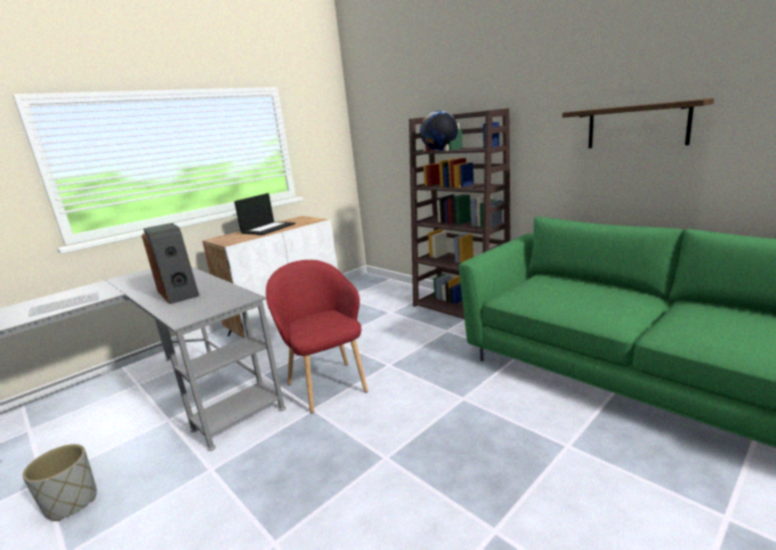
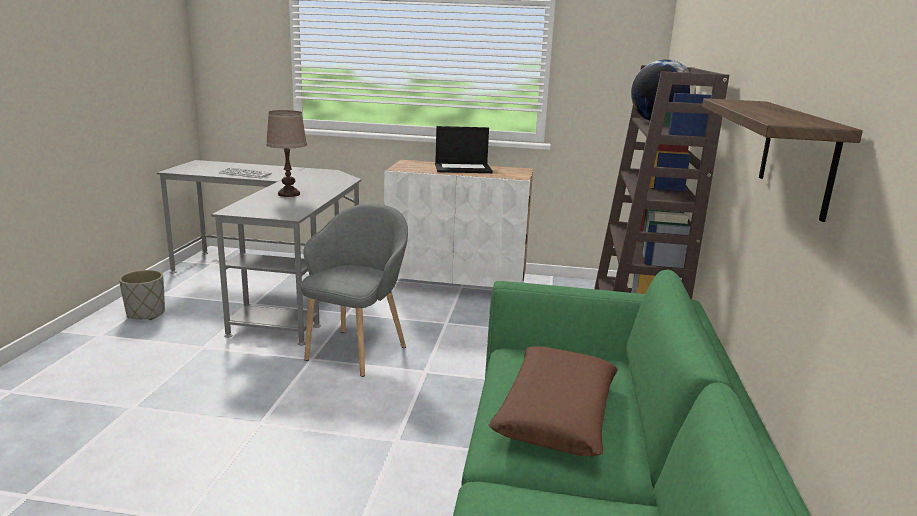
camera: 50 degrees right, 0 degrees up
speaker [142,223,199,304] -> brown table lamp [266,110,307,197]
red armchair [266,260,368,413] -> grey armchair [301,203,408,377]
none -> brown pillow [489,346,618,456]

